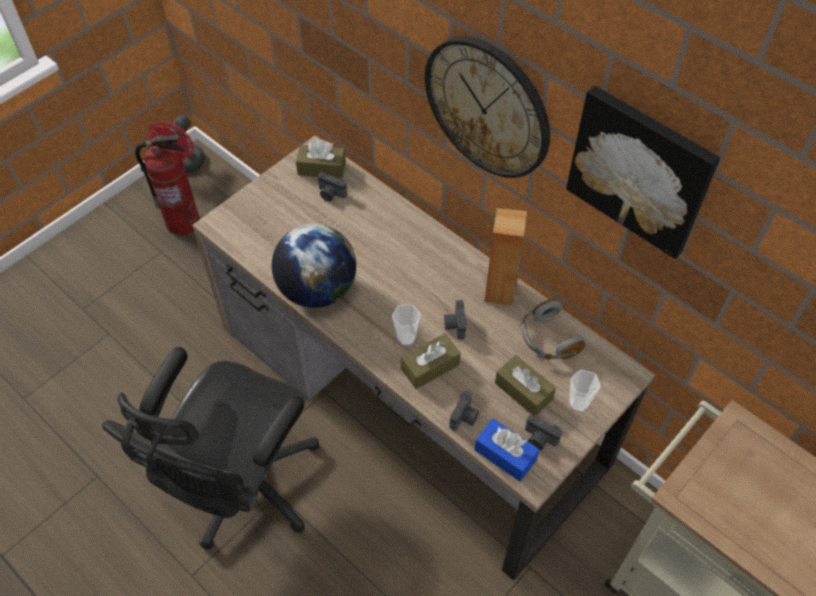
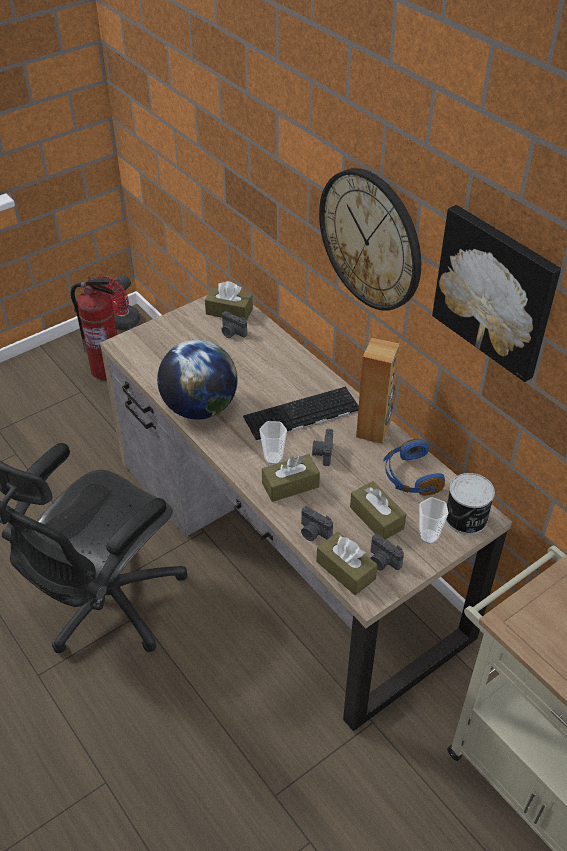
camera: 10 degrees right, 10 degrees down
camera [449,390,479,431] -> camera turned 90 degrees clockwise [301,506,333,541]
blue tissue box [474,419,539,481] -> brown tissue box [316,532,378,595]
grey headphones [519,299,585,359] -> blue headphones [384,439,445,496]
none -> keyboard [243,387,359,441]
none -> can [446,473,495,535]

